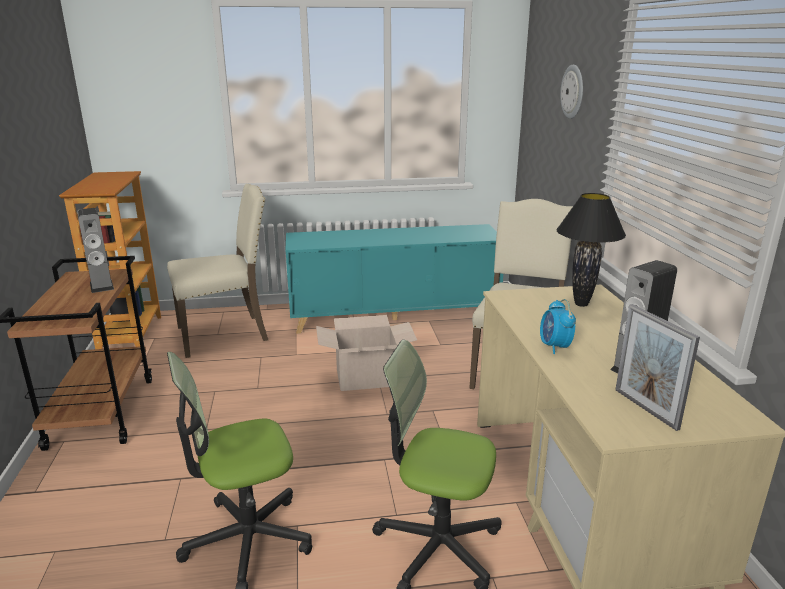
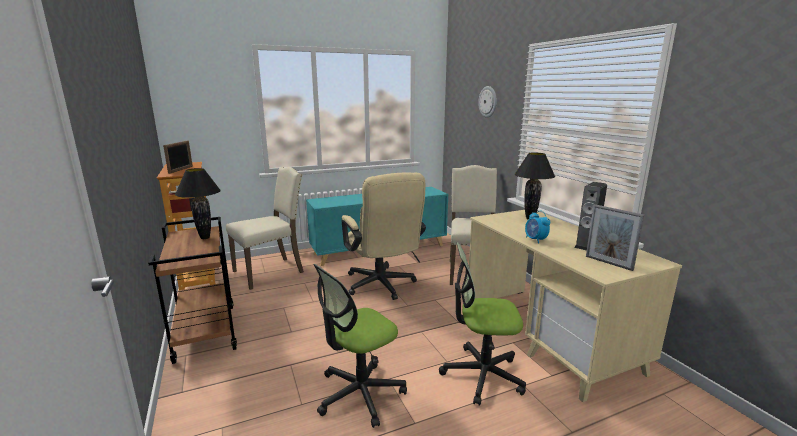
camera: 15 degrees left, 5 degrees down
speaker [77,208,114,293] -> black table lamp [175,168,221,239]
cardboard box [316,315,417,391] -> beige office chair [341,172,426,300]
none -> picture frame [163,141,193,174]

